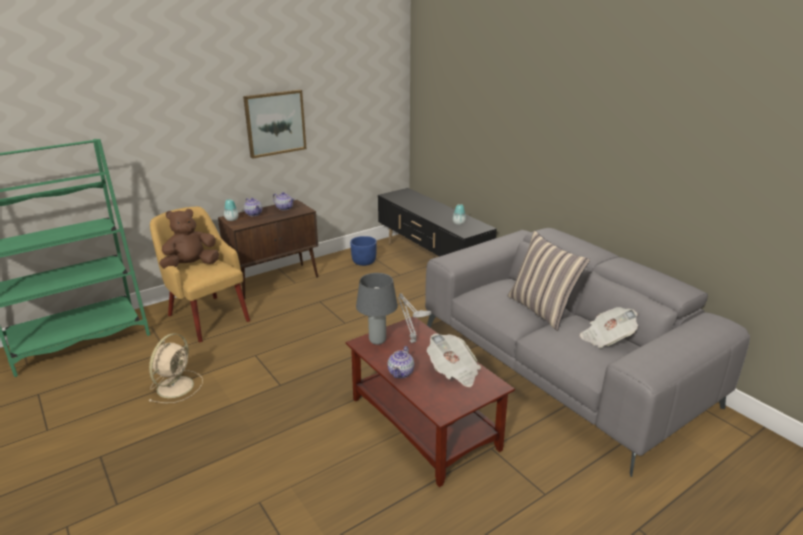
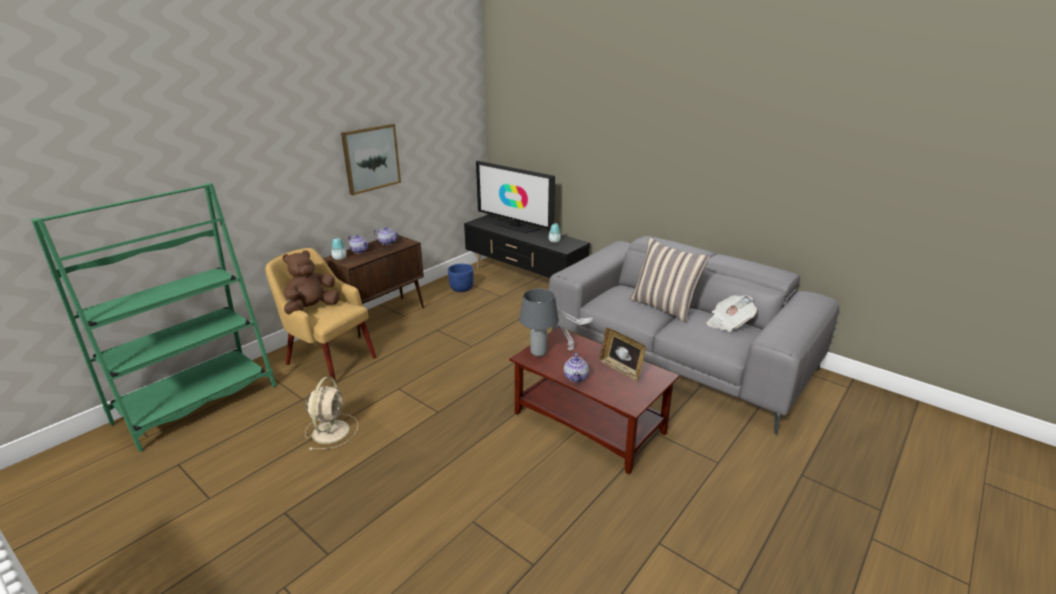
camera: 15 degrees left, 0 degrees up
newspaper [427,333,481,387] -> picture frame [599,328,646,382]
none -> television [476,161,555,233]

